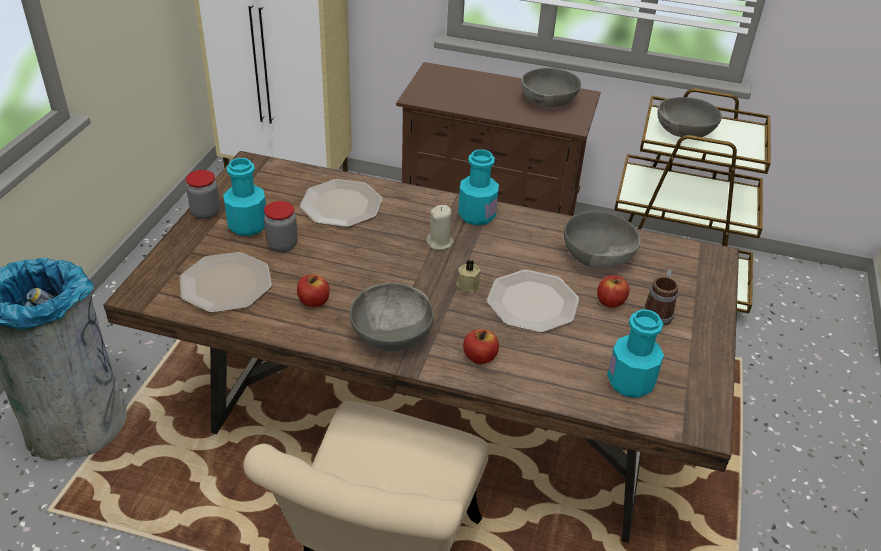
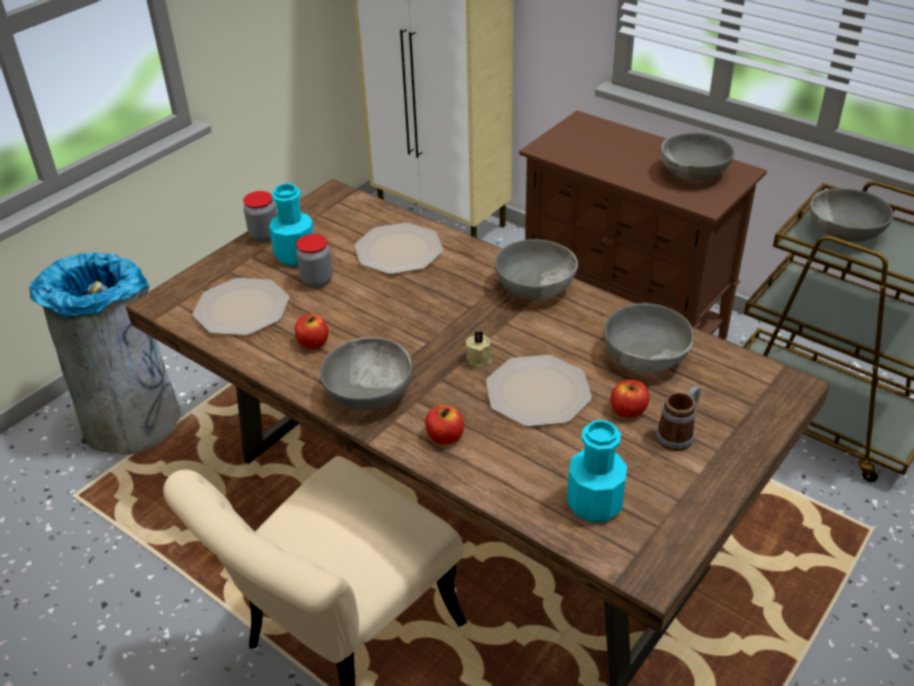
camera: 25 degrees right, 0 degrees up
beige candle [426,205,454,250] -> none
turquoise bottle [458,149,499,225] -> grey bowl [495,239,578,301]

